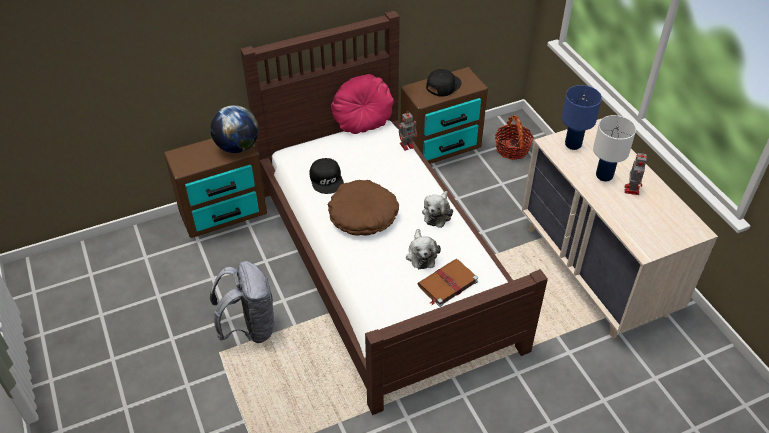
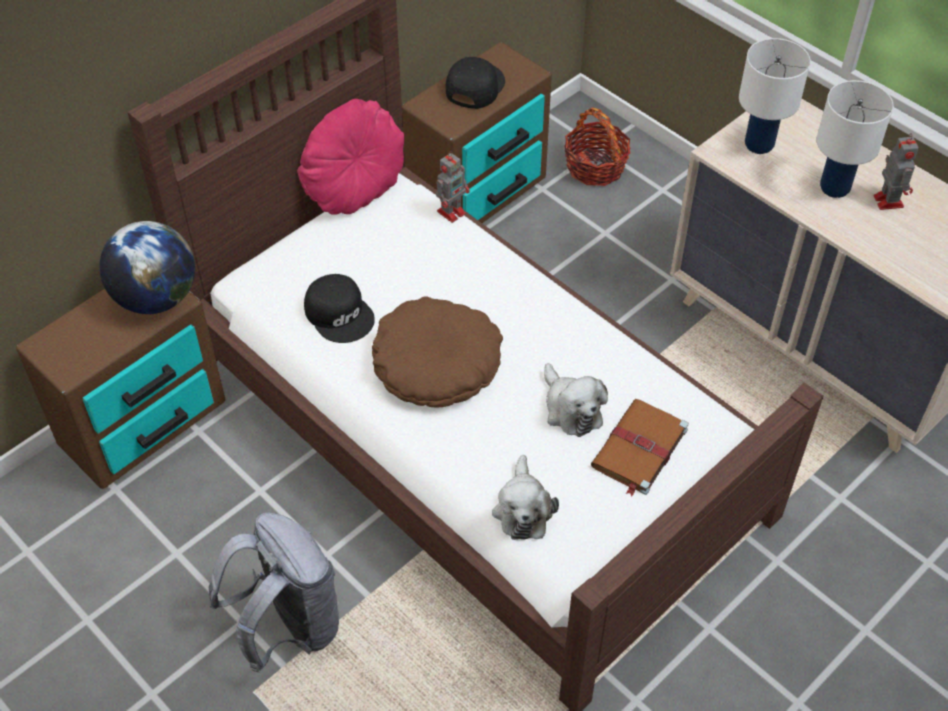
camera: 20 degrees left, 5 degrees up
plush toy [422,191,453,228] -> plush toy moved to [492,455,559,540]
blue table lamp [562,85,602,150] -> white table lamp [739,38,810,154]

